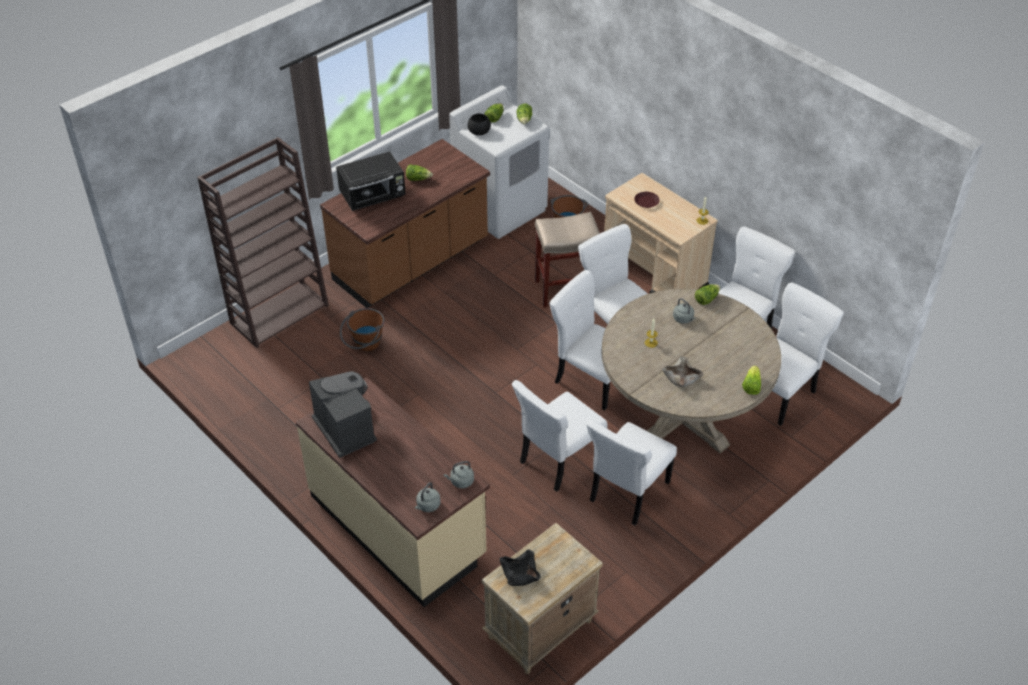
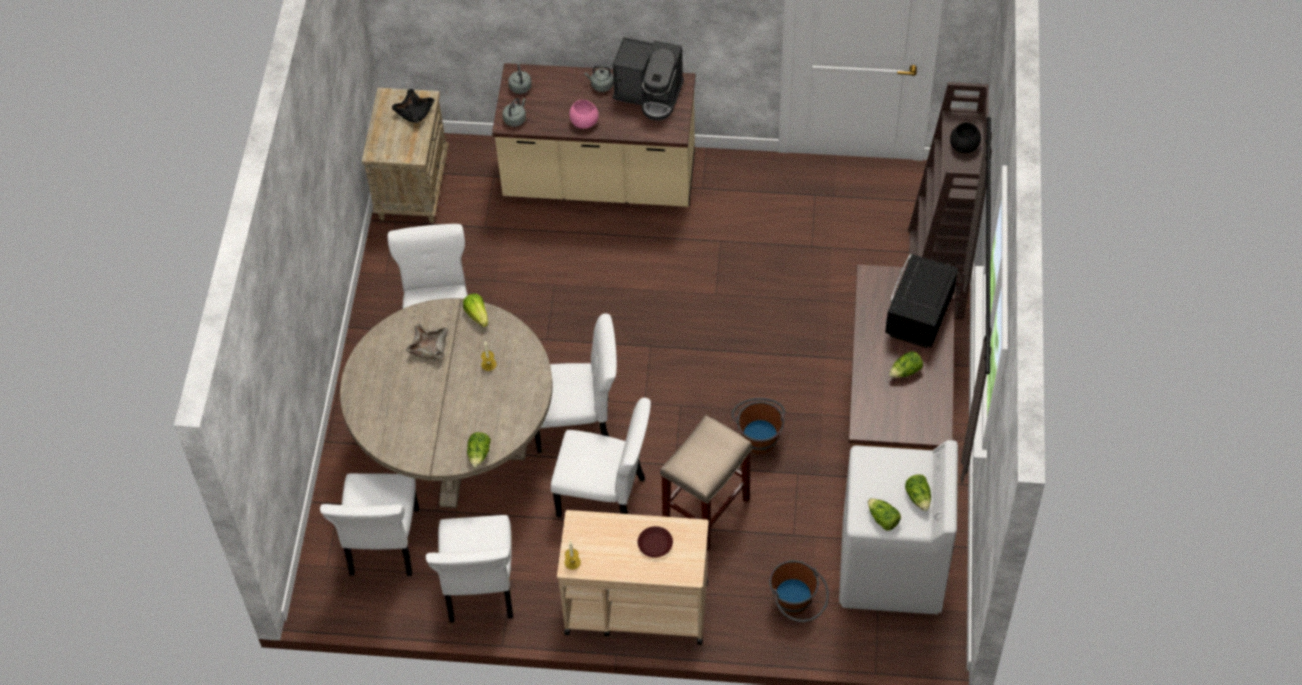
camera: 140 degrees right, 10 degrees up
brown bucket [340,308,384,351] -> brown bucket moved to [732,398,785,454]
black bowl [468,113,491,135] -> black bowl moved to [950,122,981,153]
white chair [512,380,607,492] -> none
grey kettle [673,298,695,324] -> grey kettle moved to [584,65,614,92]
lettuce [742,365,761,395] -> lettuce moved to [463,293,488,327]
none -> pink bowl [569,100,599,129]

